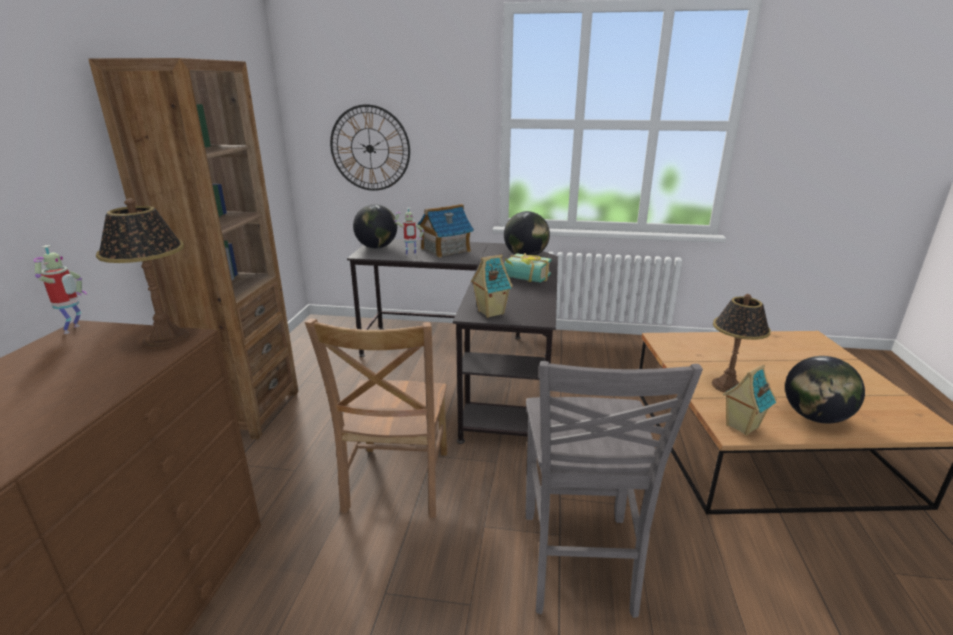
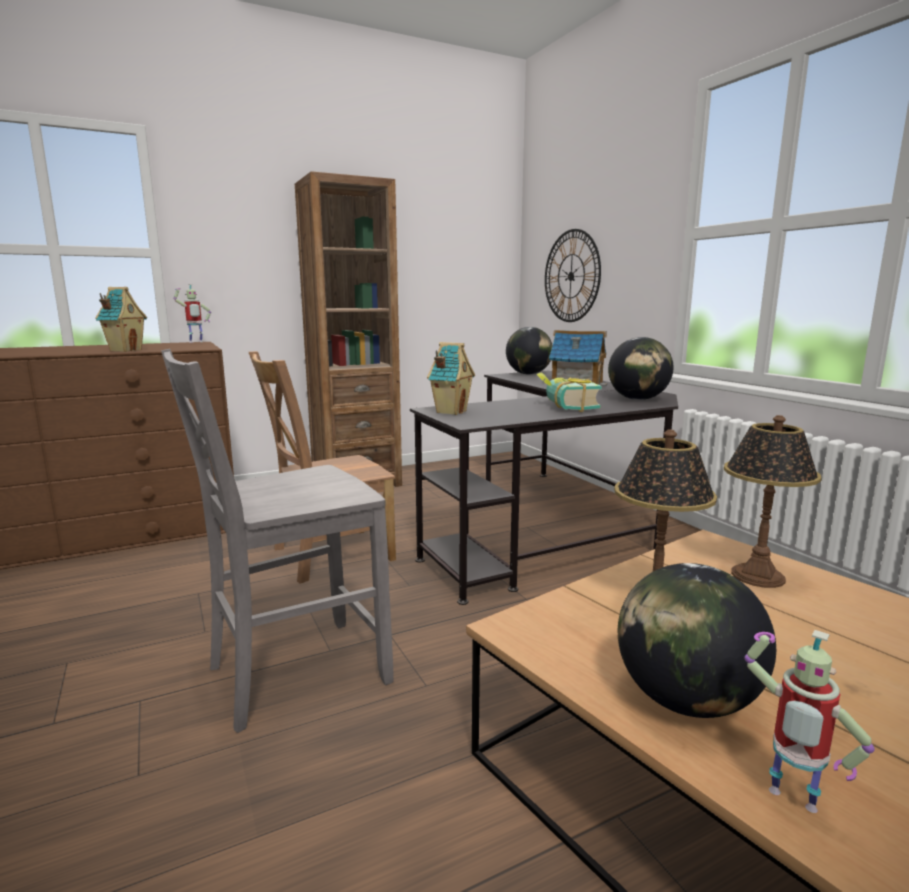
camera: 55 degrees right, 10 degrees down
table lamp [96,198,190,349] -> table lamp moved to [724,415,822,588]
toy robot [394,208,424,256] -> toy robot moved to [744,630,875,813]
toy house [723,364,777,436] -> toy house moved to [95,287,147,352]

